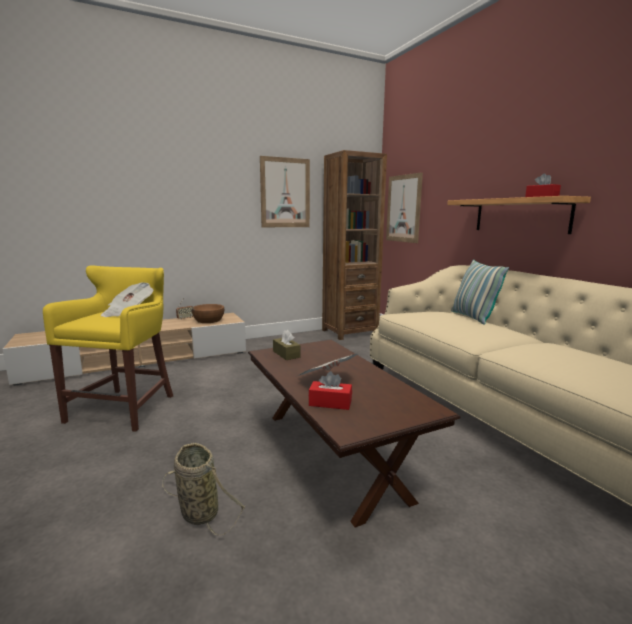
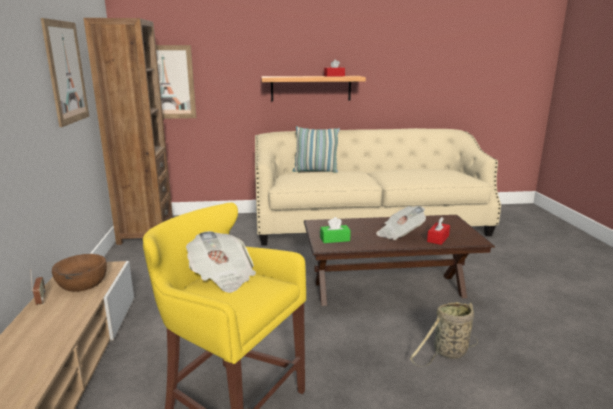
camera: 70 degrees left, 5 degrees up
brown tissue box [273,330,300,360] -> green tissue box [320,217,351,243]

